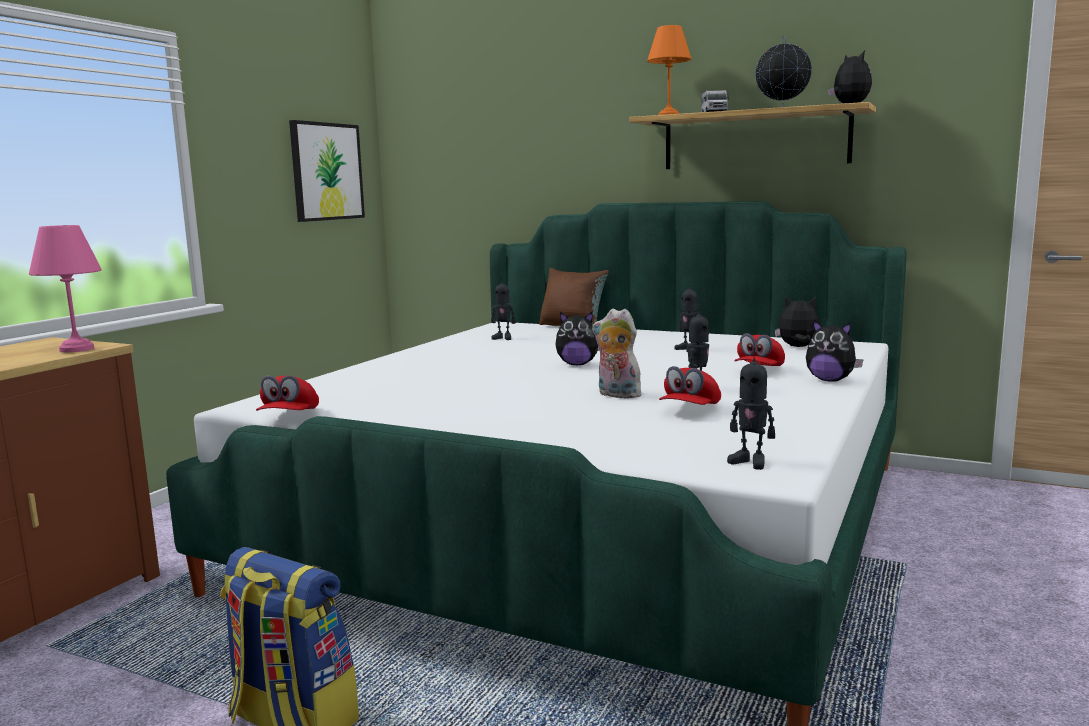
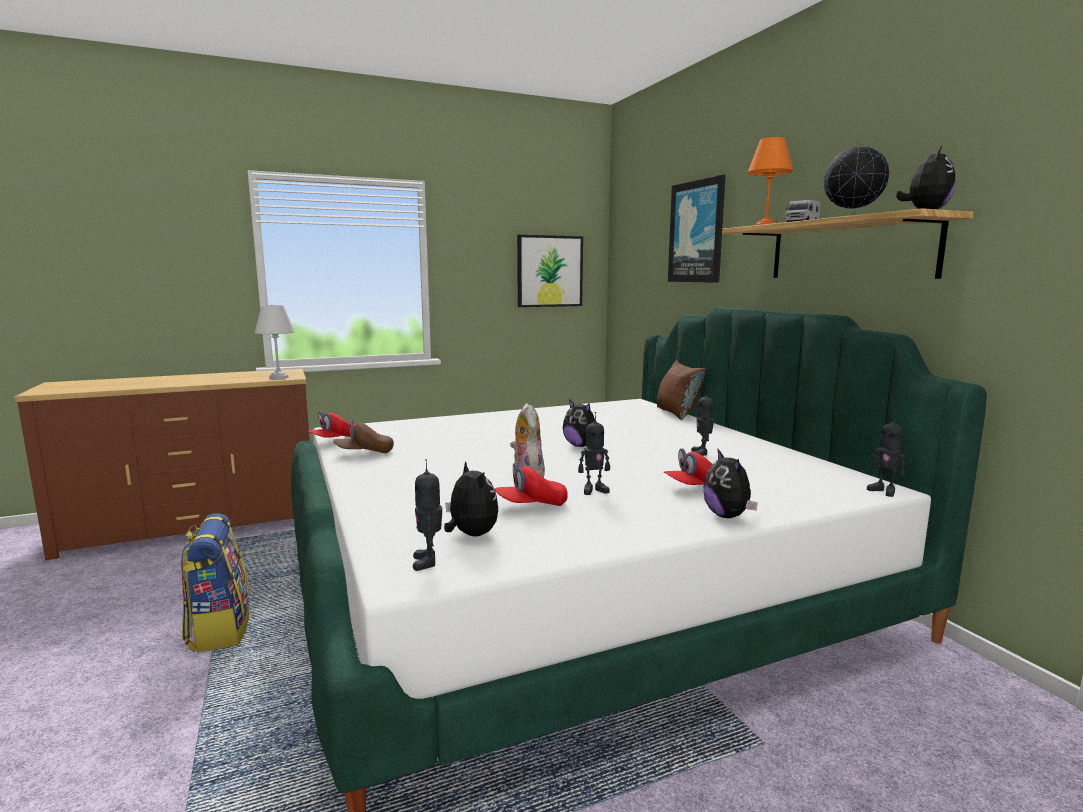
camera: 40 degrees right, 0 degrees up
pink table lamp [29,225,102,353] -> white table lamp [255,305,295,379]
toy robot [491,276,516,340] -> toy robot moved to [867,413,905,497]
plush toy [774,297,820,347] -> plush toy moved to [444,462,498,536]
none -> brown cap [333,420,394,453]
none -> picture [668,175,726,283]

